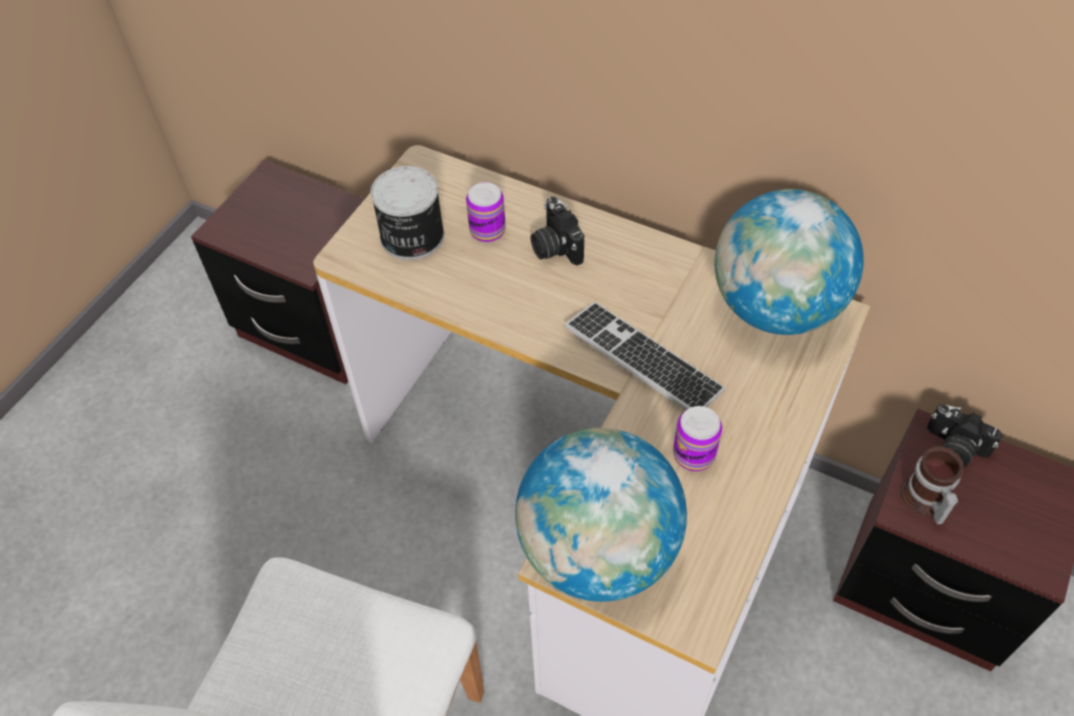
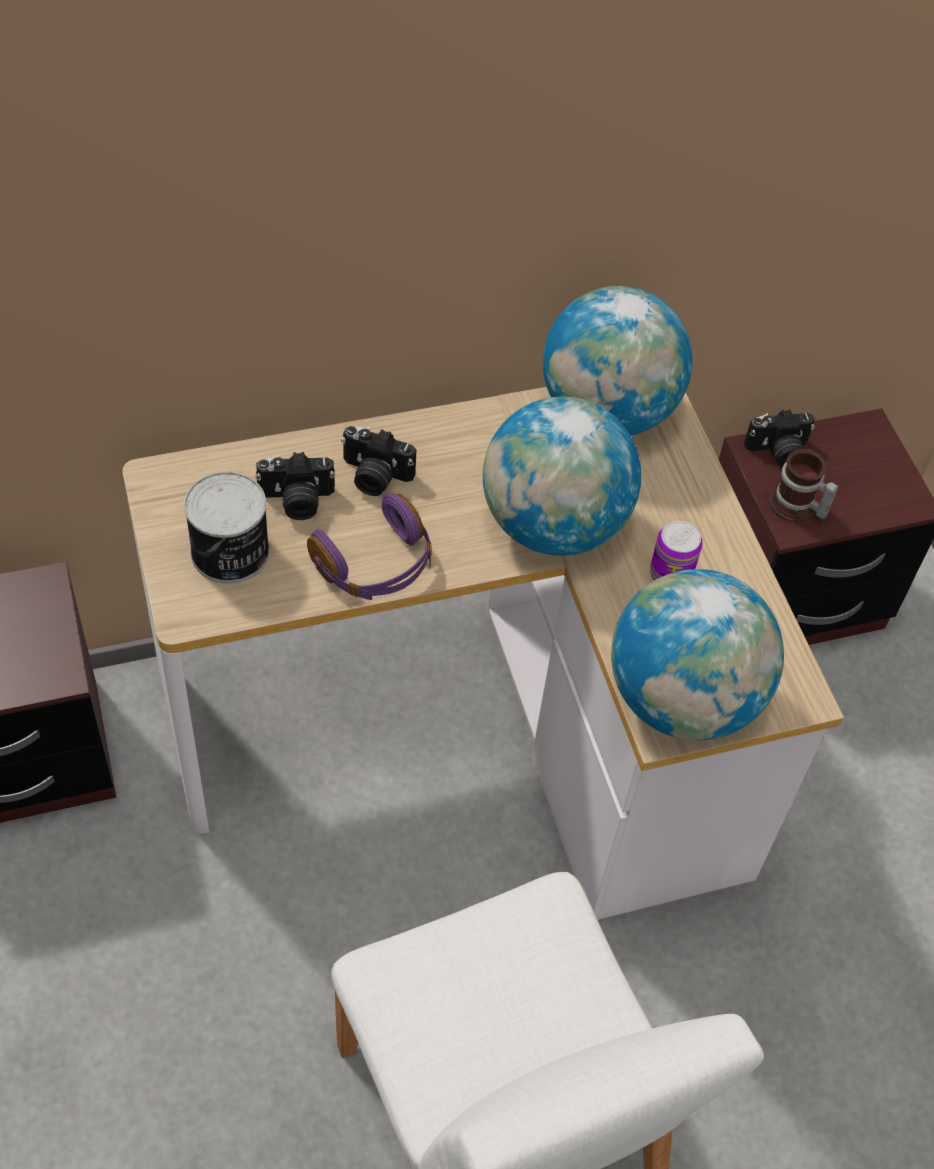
camera: 50 degrees left, 0 degrees up
can [466,182,506,242] -> camera [255,452,335,520]
keyboard [565,302,725,410] -> globe [483,397,641,556]
none -> purple headphones [307,493,432,600]

